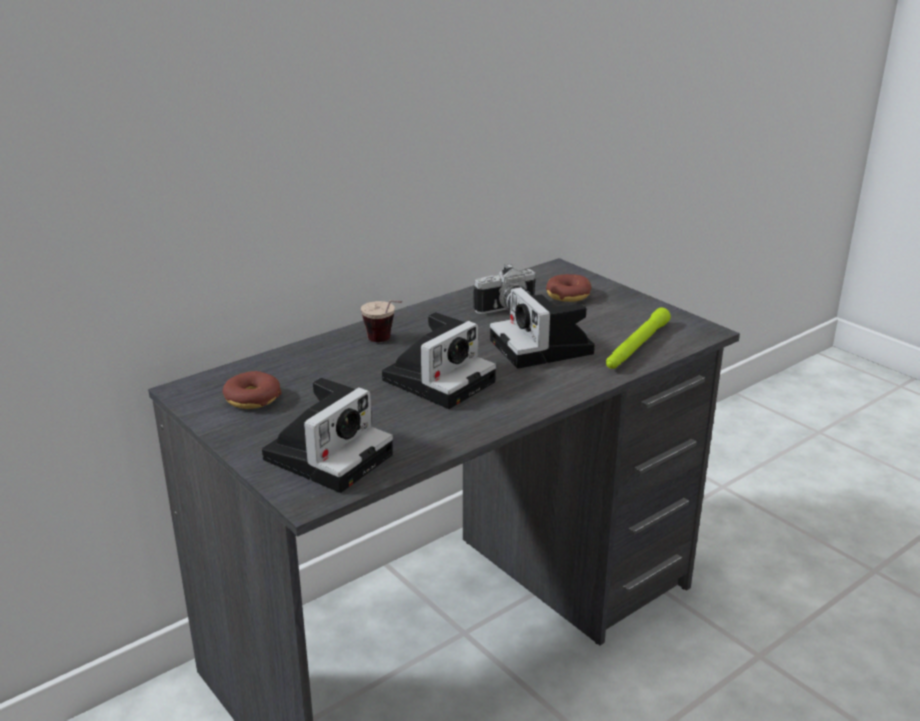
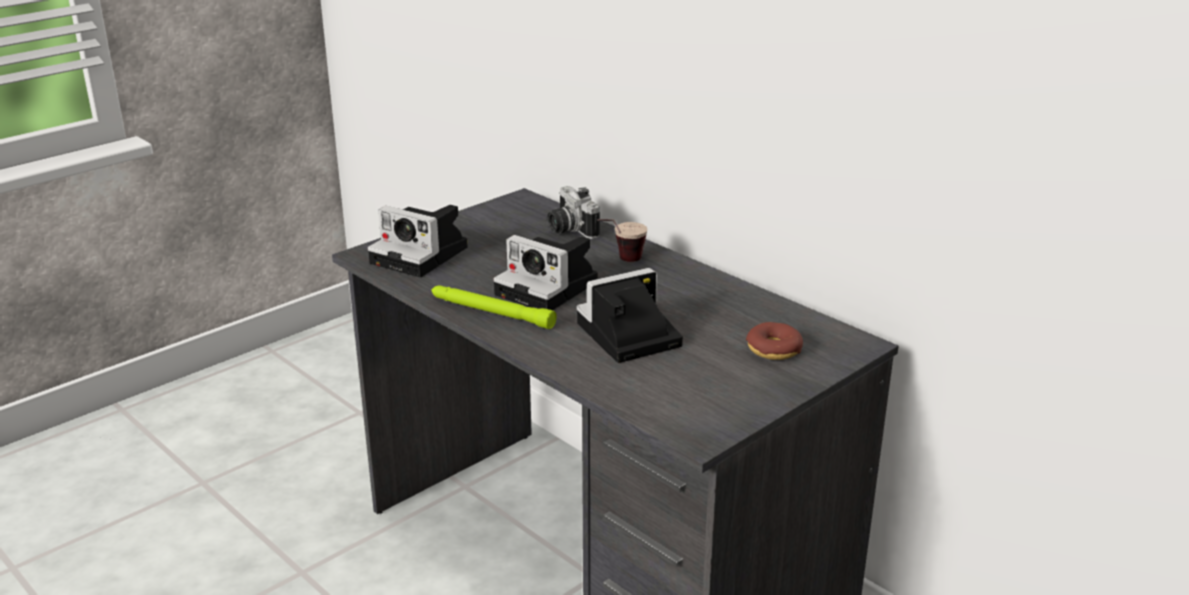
camera: 85 degrees right, 0 degrees up
donut [223,371,282,409] -> none
camera [473,263,536,314] -> camera moved to [547,187,600,239]
green flashlight [606,308,671,369] -> green flashlight moved to [431,285,557,329]

